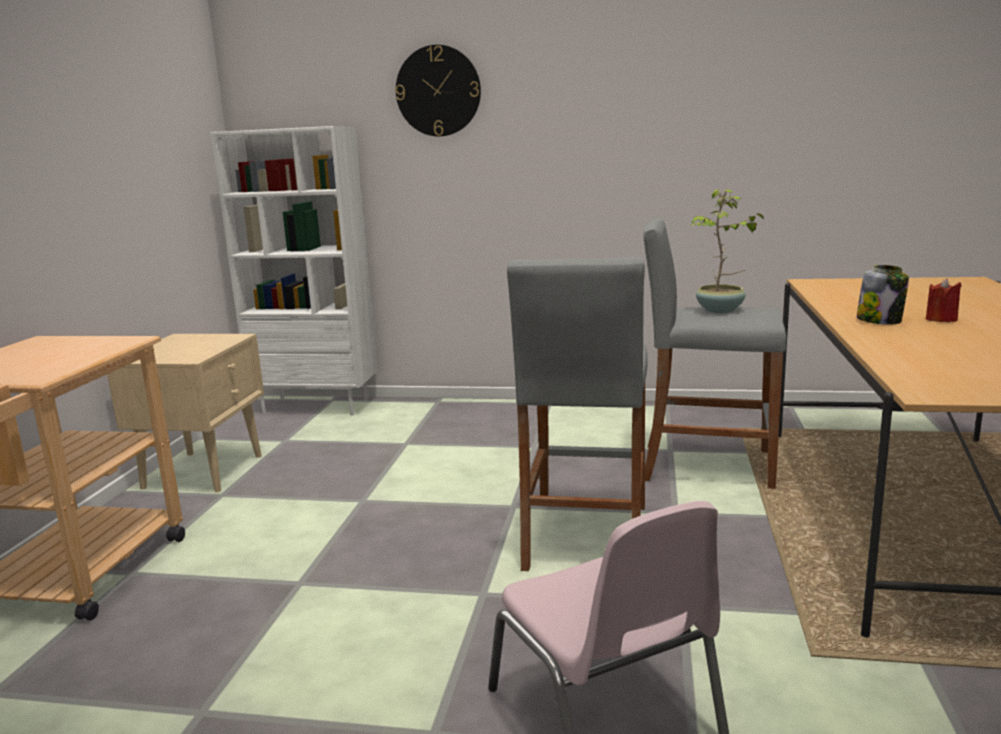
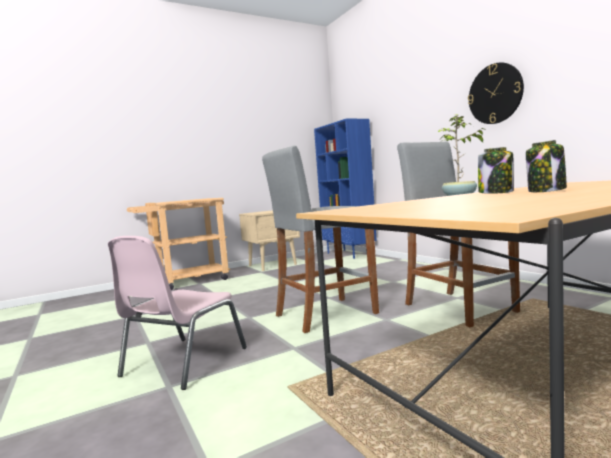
camera: 50 degrees right, 10 degrees down
white bookcase [211,126,378,415] -> blue bookcase [314,118,377,259]
wall clock [395,45,481,136] -> wall clock moved to [468,62,524,124]
red candle [926,278,962,322] -> jar [526,140,567,192]

